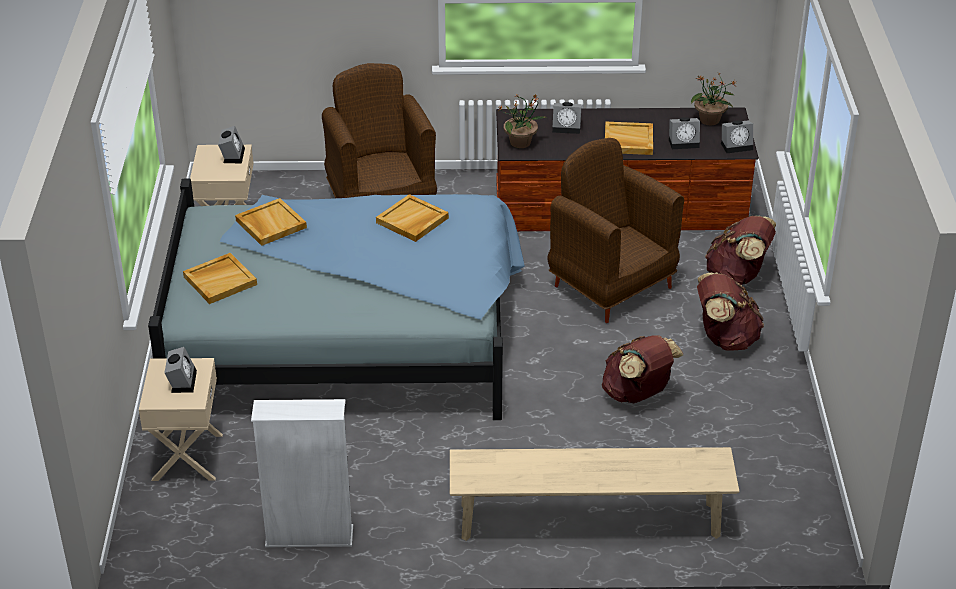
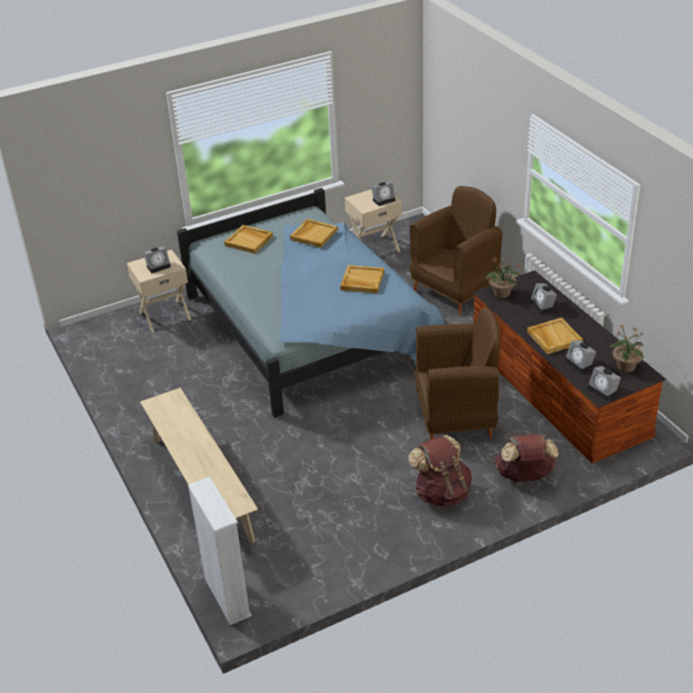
camera: 65 degrees right, 0 degrees up
white bookcase [251,399,353,547] -> white bookcase moved to [188,477,252,625]
brown armchair [547,138,684,323] -> brown armchair turned 60 degrees clockwise [415,307,500,439]
brown backpack [602,335,683,404] -> none

